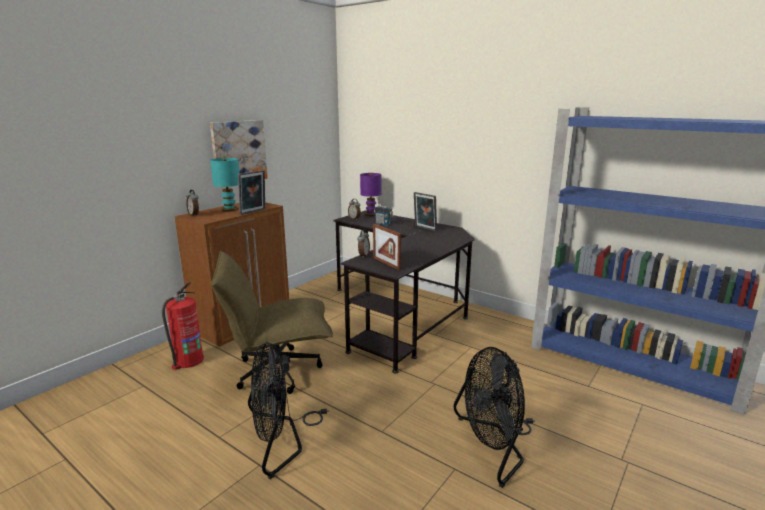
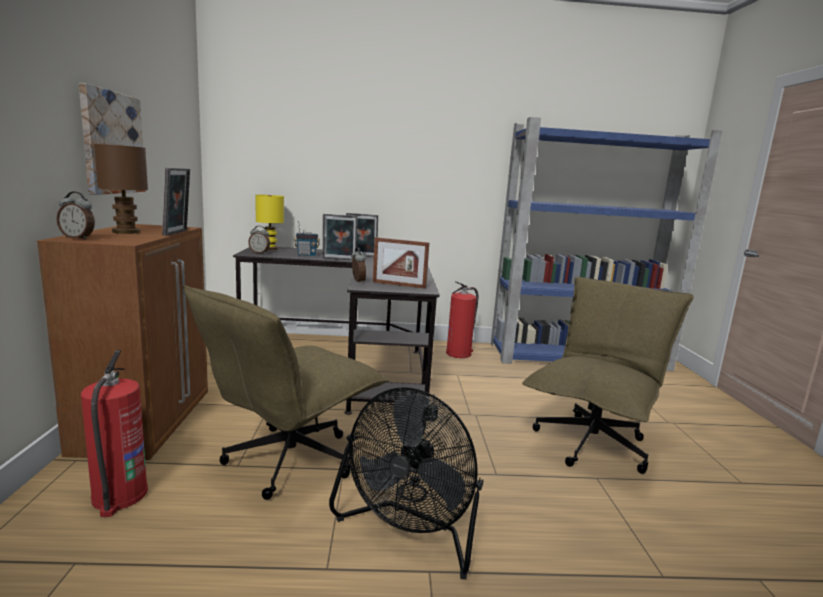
camera: 40 degrees left, 5 degrees down
turquoise table lamp [210,158,240,212] -> brown table lamp [94,144,148,234]
purple table lamp [360,173,381,216] -> yellow table lamp [255,195,284,250]
black fan [454,347,535,488] -> beige office chair [522,277,694,474]
none -> picture frame [323,214,357,260]
none -> fire extinguisher [446,281,478,358]

